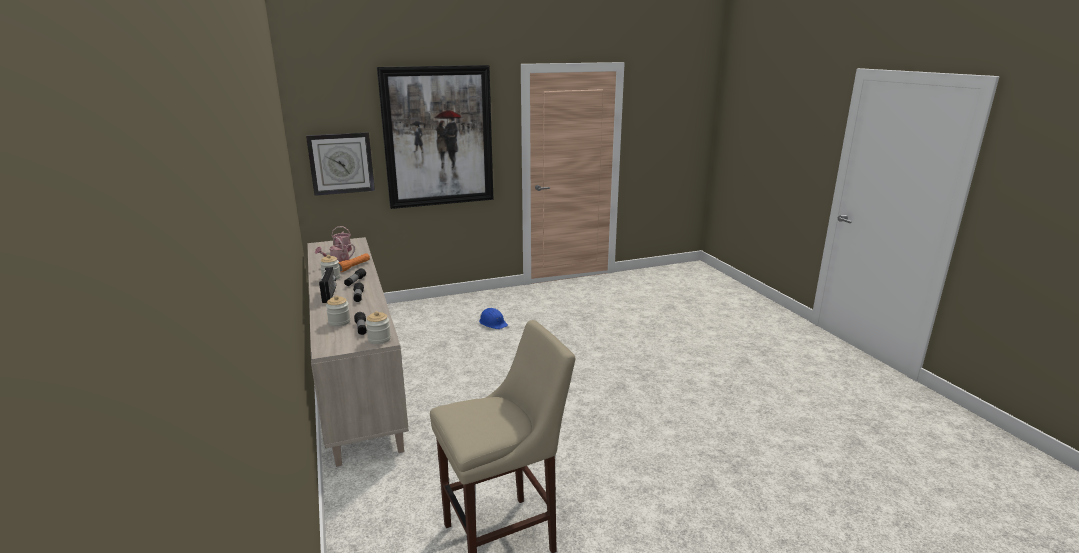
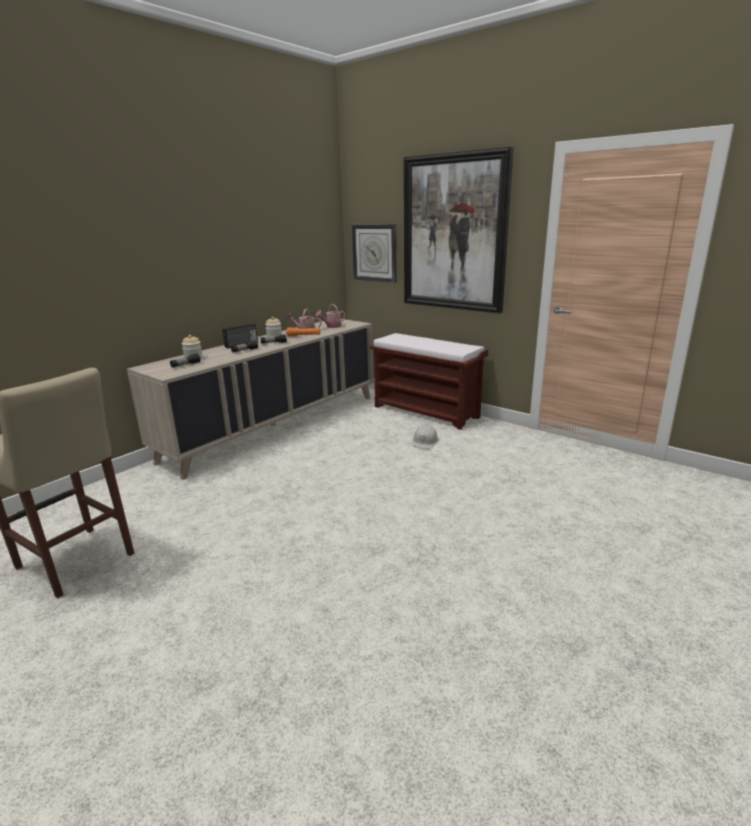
camera: 60 degrees right, 0 degrees up
jar [366,311,391,344] -> none
blue hard hat [479,308,508,329] -> white hard hat [413,424,438,449]
none -> brown bench [370,333,488,430]

